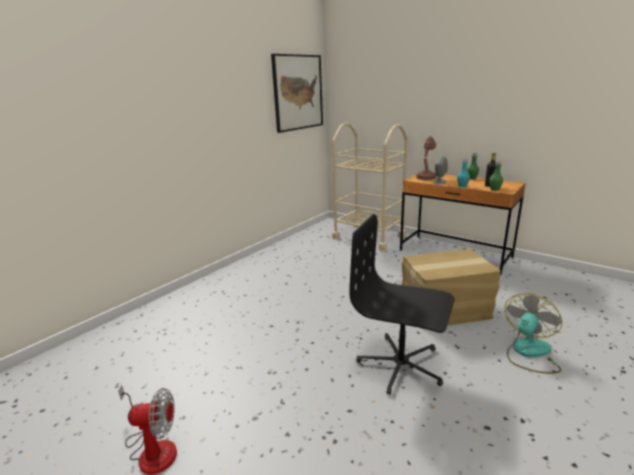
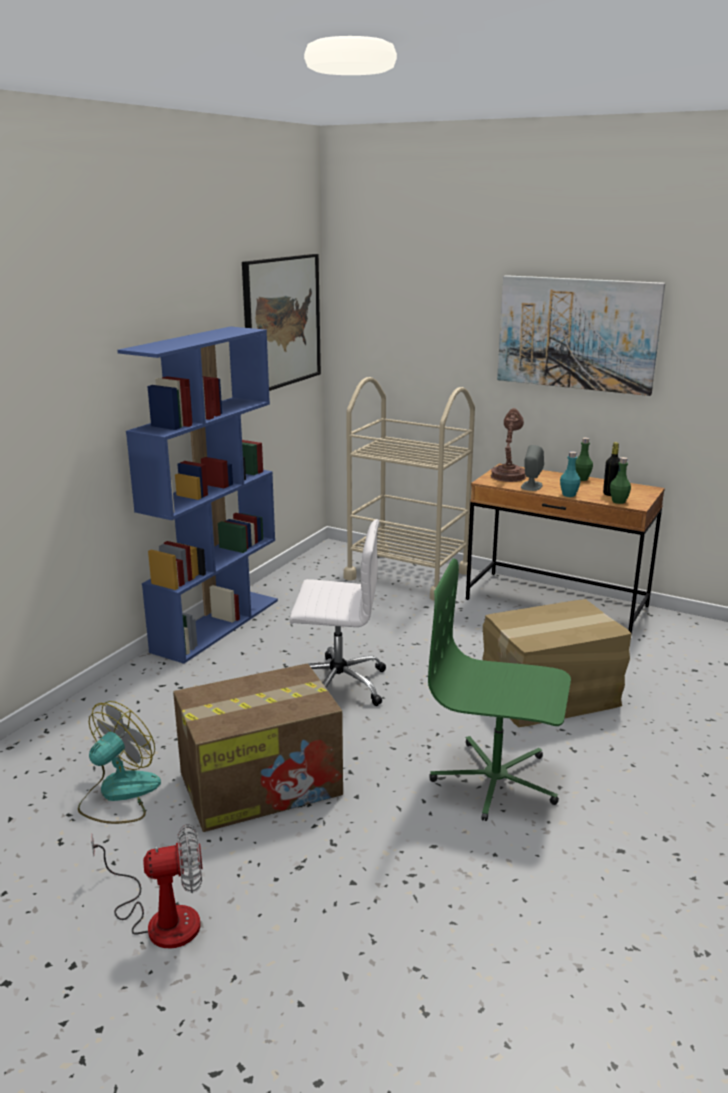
camera: 10 degrees left, 0 degrees up
black office chair [350,214,455,395] -> green office chair [428,558,571,821]
fan [505,293,562,373] -> fan moved to [78,701,161,824]
none -> blue bookcase [117,326,278,664]
none -> cardboard box [173,664,343,832]
none -> white office chair [290,519,386,706]
none -> picture [497,275,665,396]

